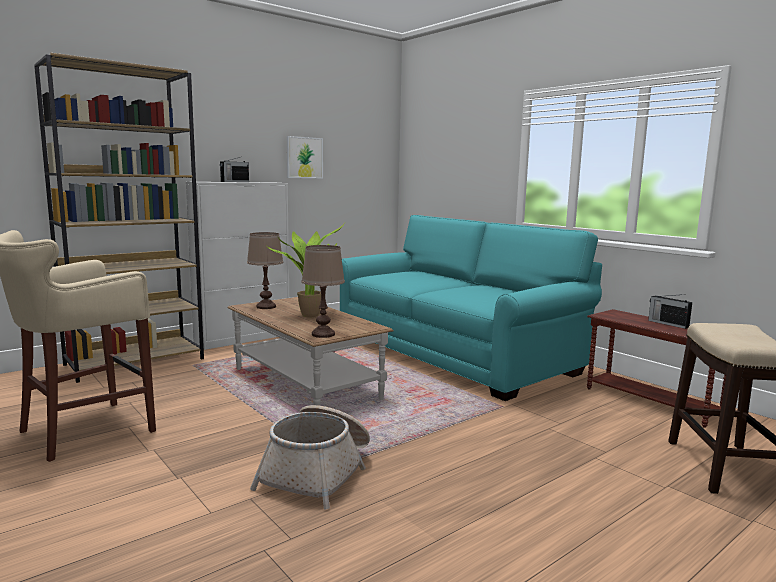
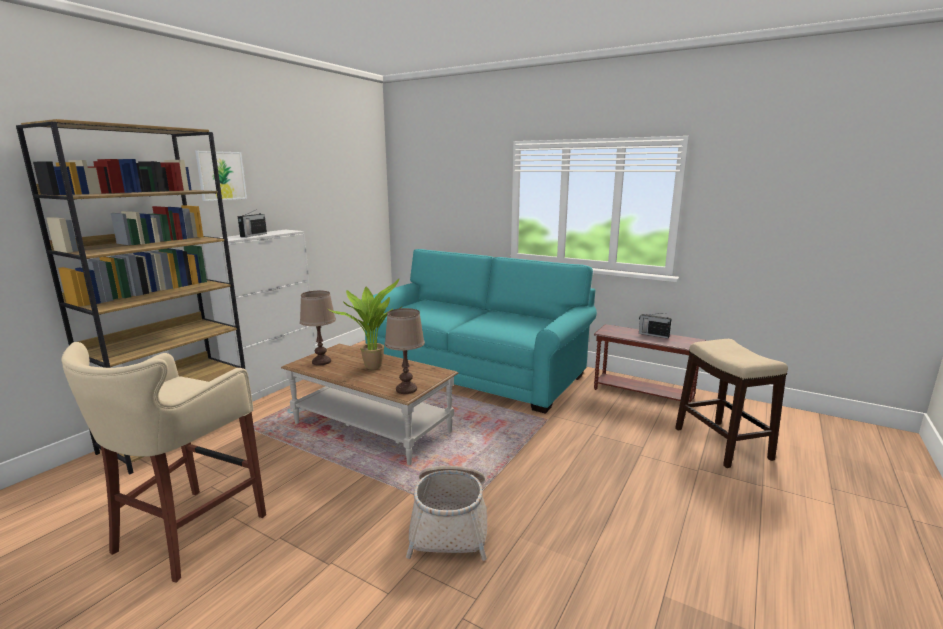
camera: 20 degrees left, 5 degrees up
picture [287,136,323,178] -> picture moved to [195,151,247,201]

